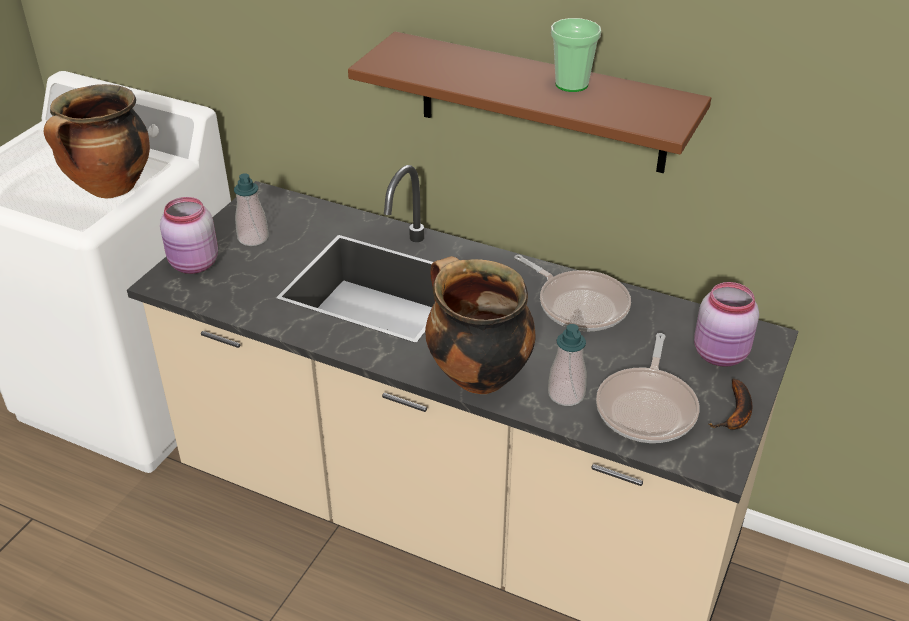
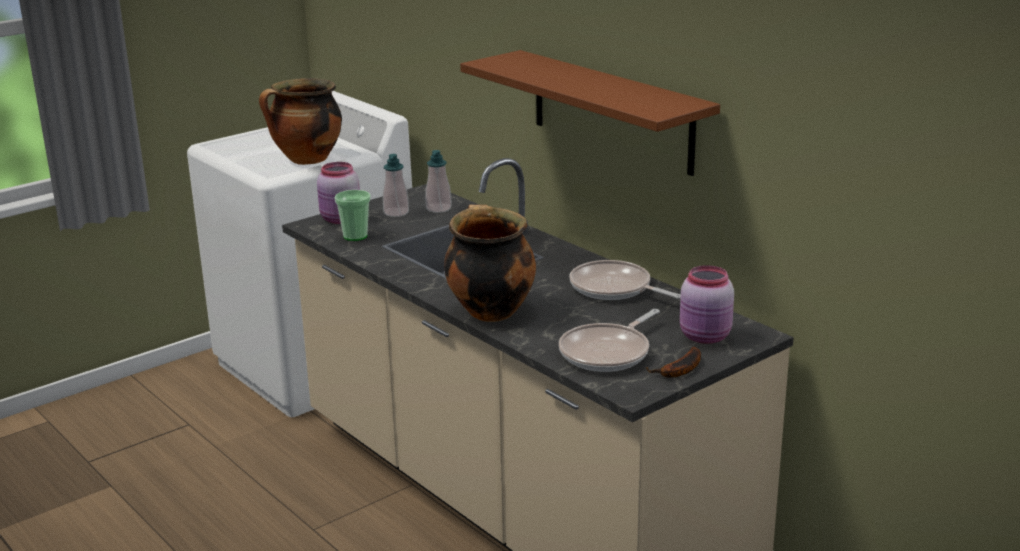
camera: 25 degrees right, 15 degrees down
frying pan [514,255,631,331] -> frying pan turned 150 degrees clockwise [570,260,681,300]
soap dispenser [548,324,587,406] -> soap dispenser moved to [425,150,452,213]
cup [551,18,601,92] -> cup moved to [334,190,371,241]

